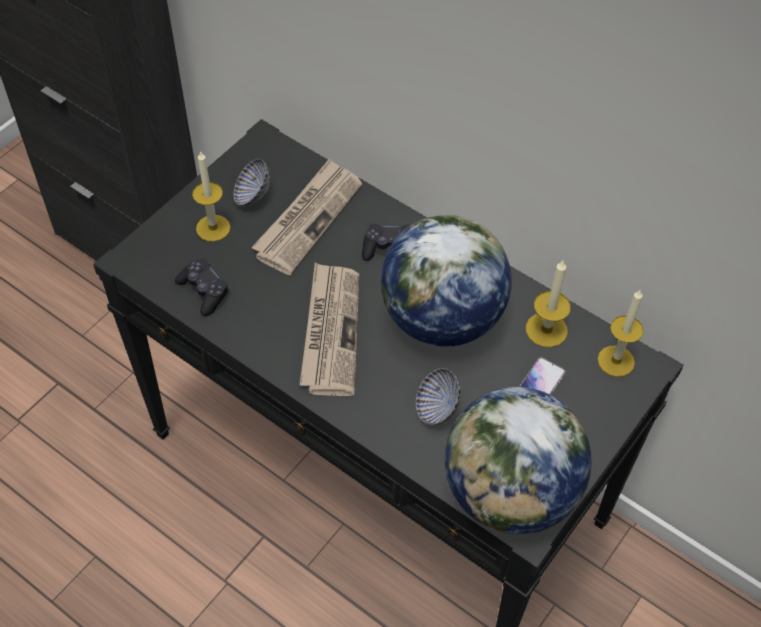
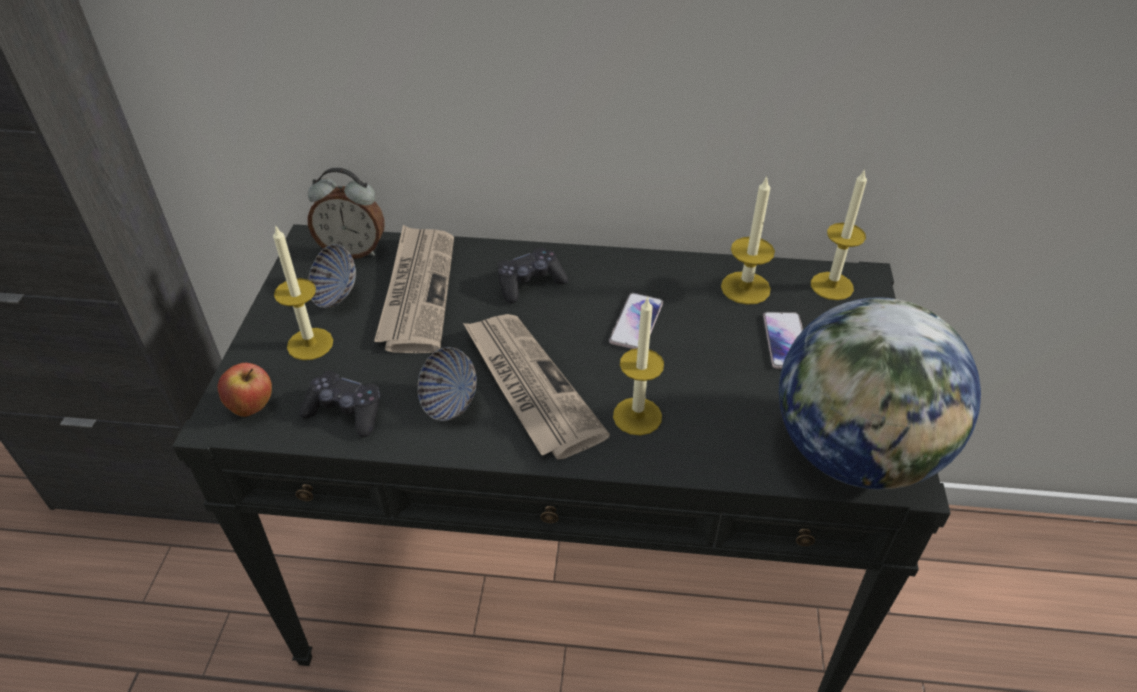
camera: 30 degrees left, 10 degrees down
globe [380,215,512,347] -> phone [609,293,663,349]
bowl [416,368,461,425] -> bowl moved to [417,347,477,421]
none -> apple [217,363,272,417]
none -> alarm clock [308,168,385,259]
none -> candle [613,296,664,435]

